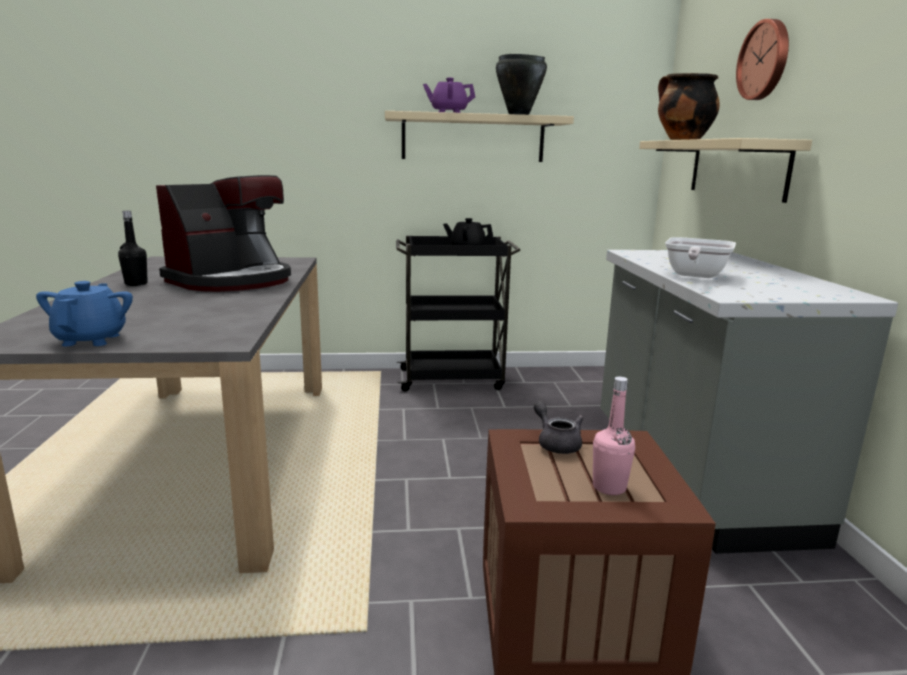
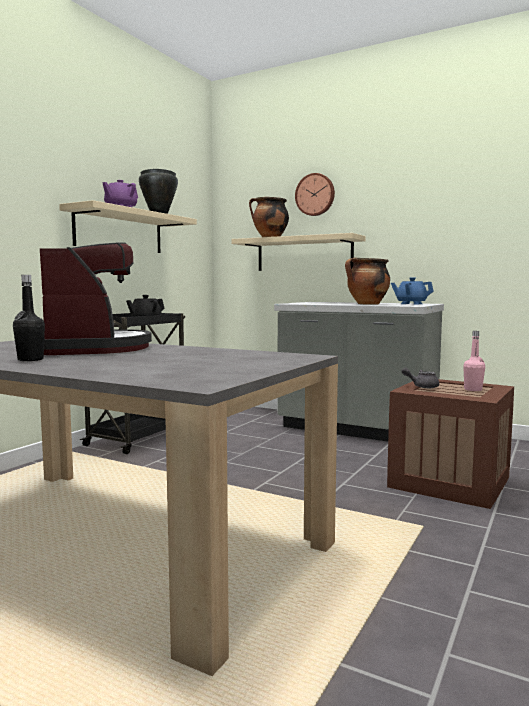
camera: 55 degrees left, 10 degrees down
blue teapot [36,281,133,346] -> blue teapot moved to [391,277,434,305]
frying pan [665,237,736,278] -> cooking pot [345,258,390,304]

